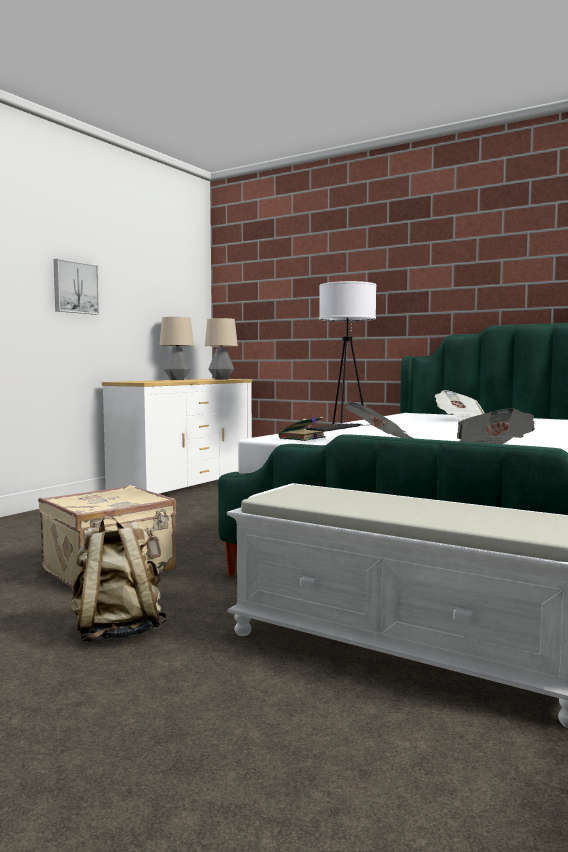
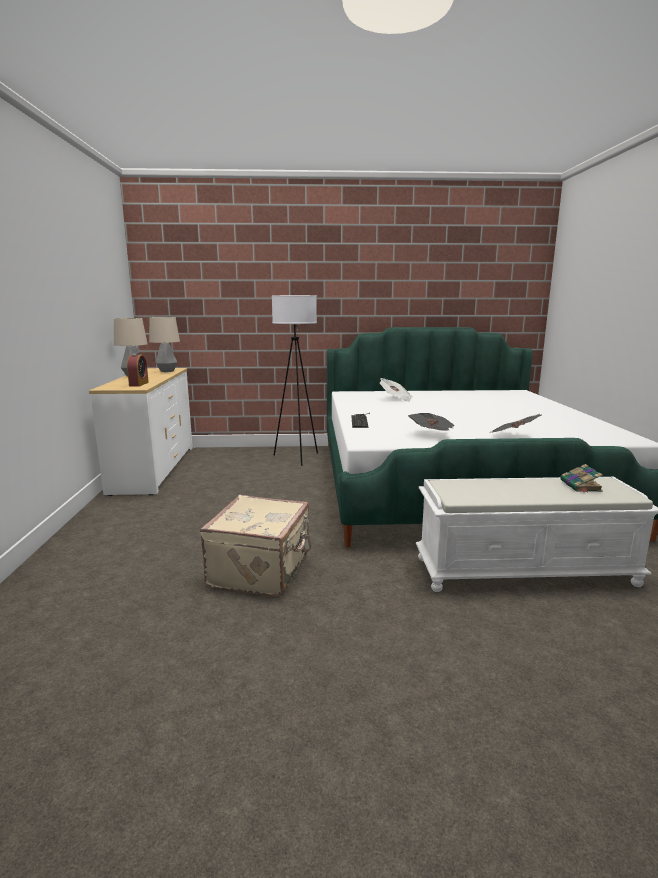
camera: 35 degrees left, 10 degrees up
picture [54,259,99,315] -> none
beige backpack [70,516,167,642] -> none
book [279,416,326,441] -> book moved to [560,464,603,493]
none -> alarm clock [127,353,149,386]

